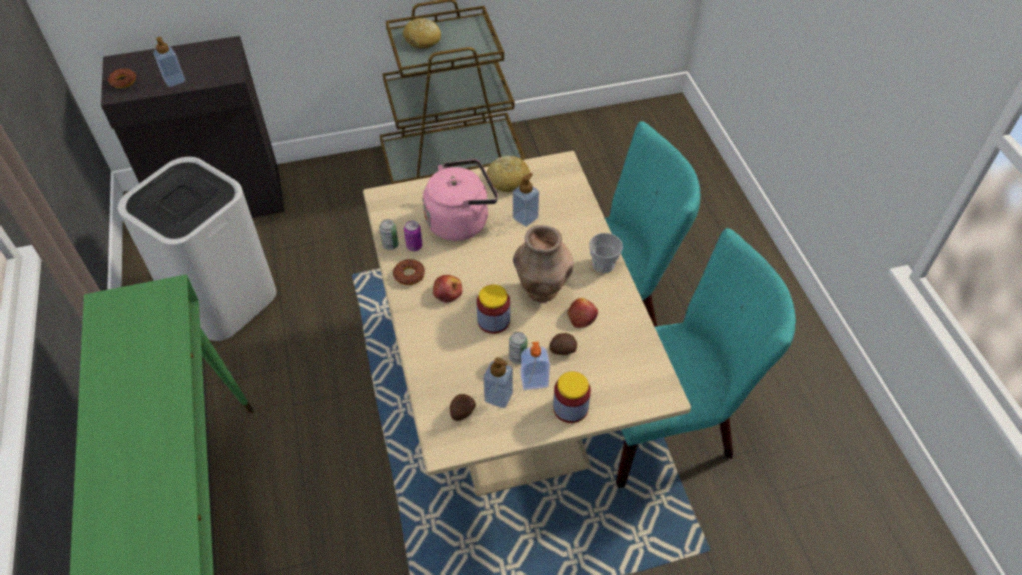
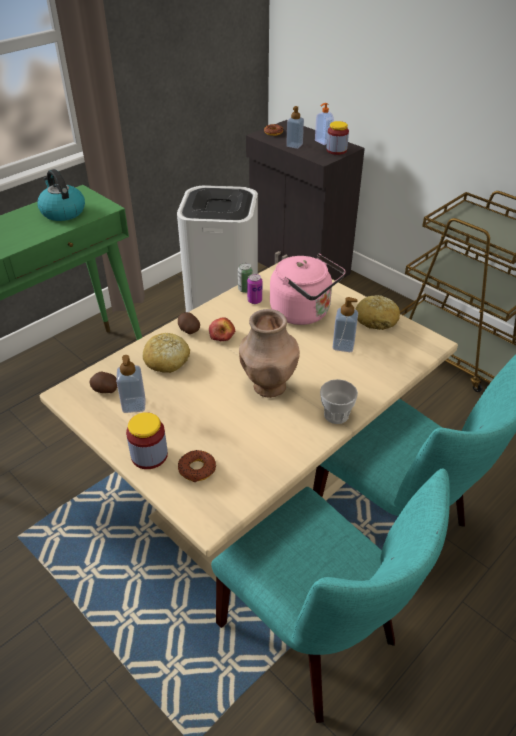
camera: 60 degrees right, 10 degrees down
donut [393,259,425,285] -> donut moved to [178,450,216,482]
bread [403,18,441,48] -> bread moved to [143,333,190,373]
jar [477,284,510,334] -> jar moved to [326,121,349,155]
can [509,332,527,364] -> none
soap dispenser [521,342,550,390] -> soap dispenser moved to [315,103,334,145]
potato [549,333,577,355] -> potato moved to [178,312,200,334]
apple [567,298,598,328] -> none
none -> kettle [37,169,85,221]

